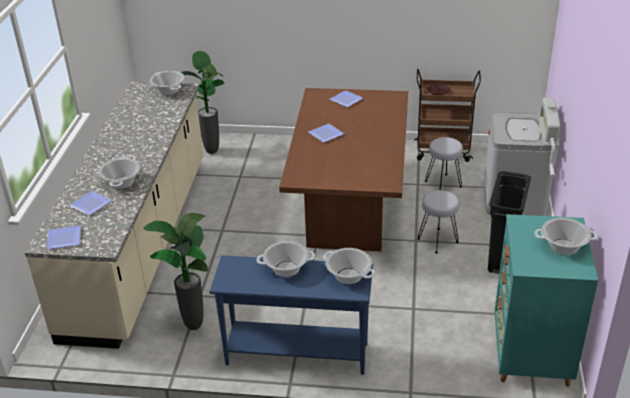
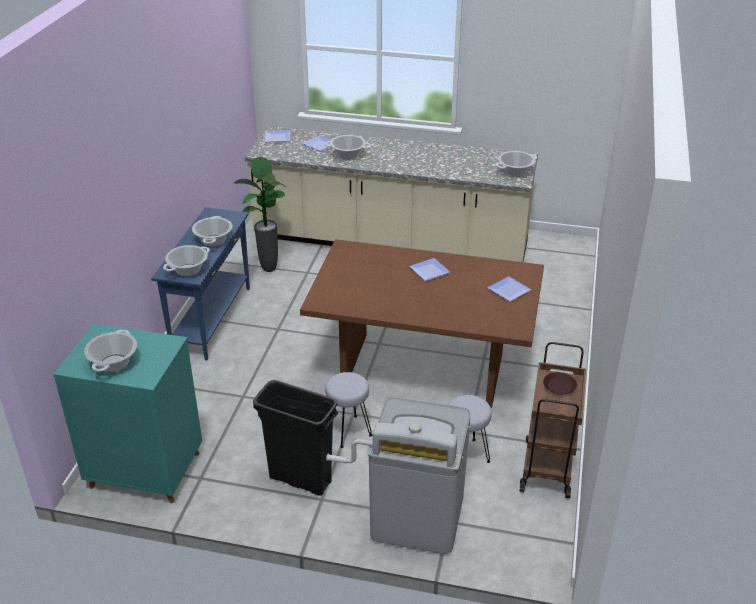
camera: 95 degrees right, 0 degrees up
potted plant [181,51,224,154] -> none

